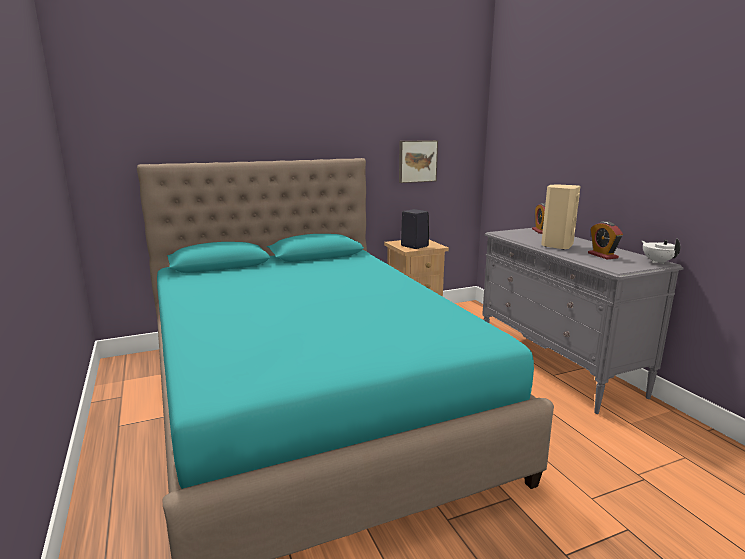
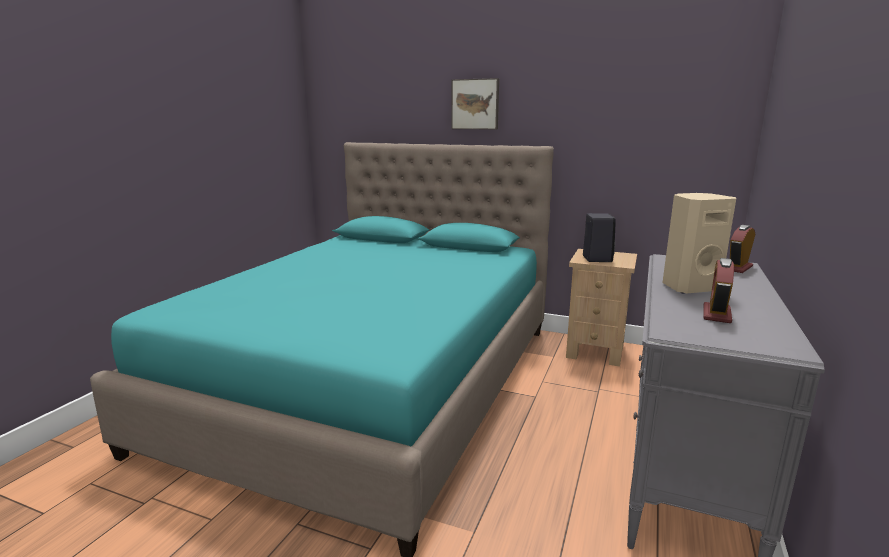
camera: 45 degrees right, 0 degrees up
picture [399,140,438,183] -> picture moved to [451,78,499,130]
white teapot [642,238,680,264] -> none

